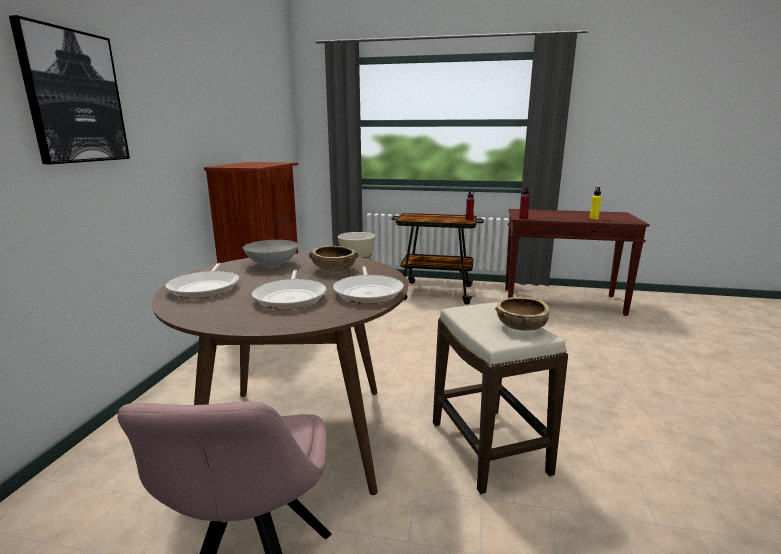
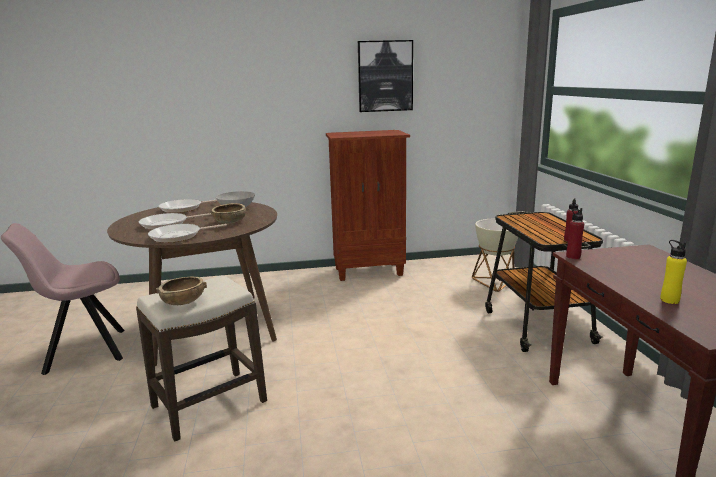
camera: 70 degrees right, 0 degrees up
picture [9,15,130,164] -> picture moved to [358,40,413,112]

